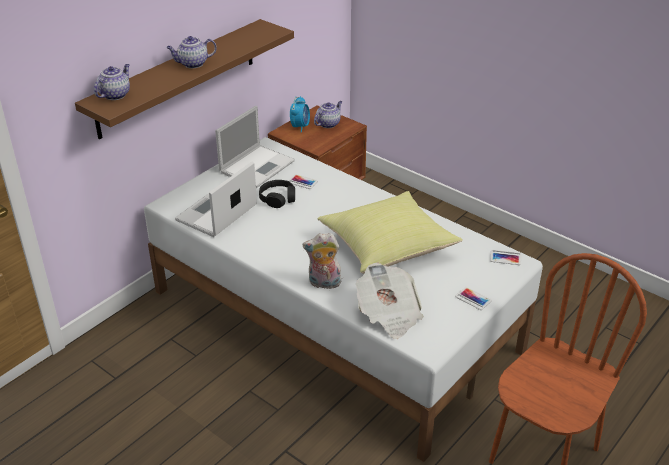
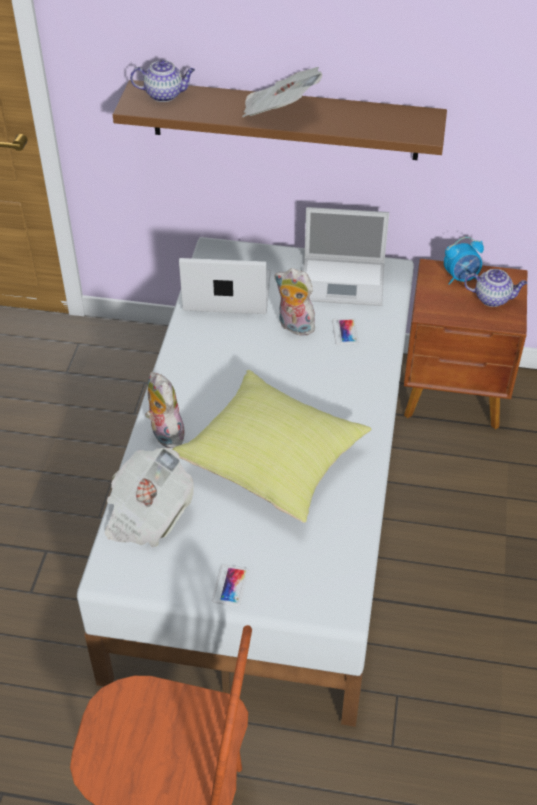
camera: 60 degrees right, 10 degrees up
teapot [166,36,217,68] -> newspaper [242,67,322,117]
black headphones [259,180,295,208] -> plush toy [275,268,315,336]
phone [490,250,521,265] -> none

